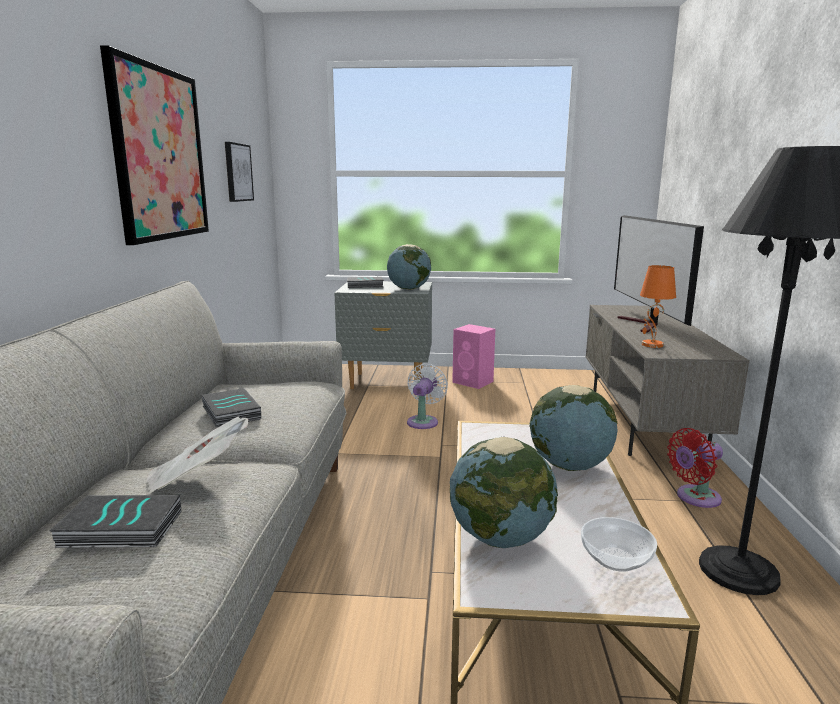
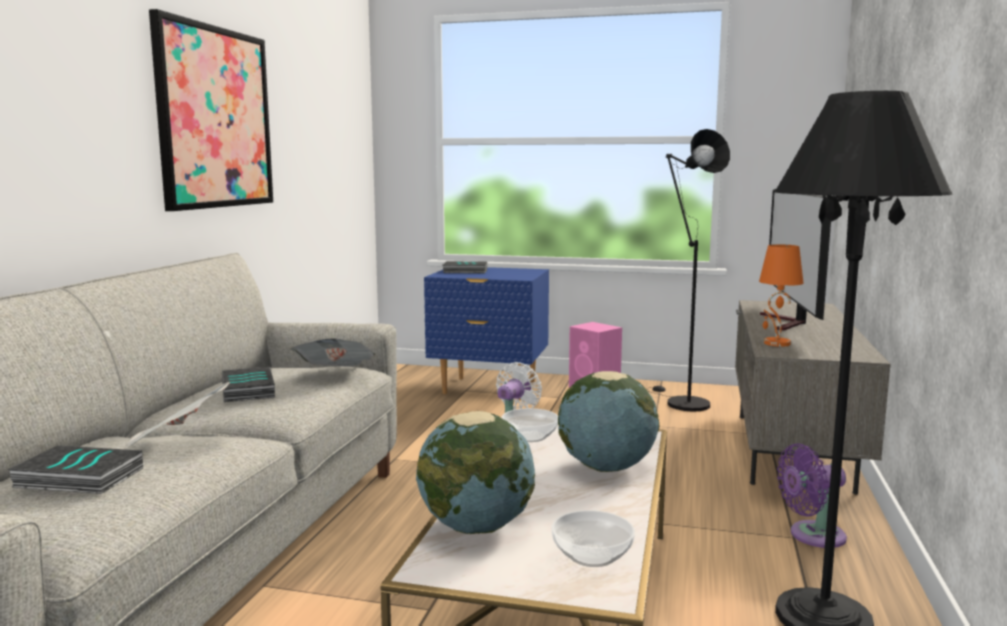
camera: 10 degrees right, 5 degrees down
picture [225,142,254,202] -> none
grey nightstand [334,281,432,389] -> blue nightstand [424,267,549,400]
globe [387,244,431,290] -> none
red fan [667,428,723,508] -> purple fan [777,443,847,548]
none -> newspaper [290,338,375,366]
none -> bowl [502,408,558,442]
none -> black floor lamp [648,129,730,412]

